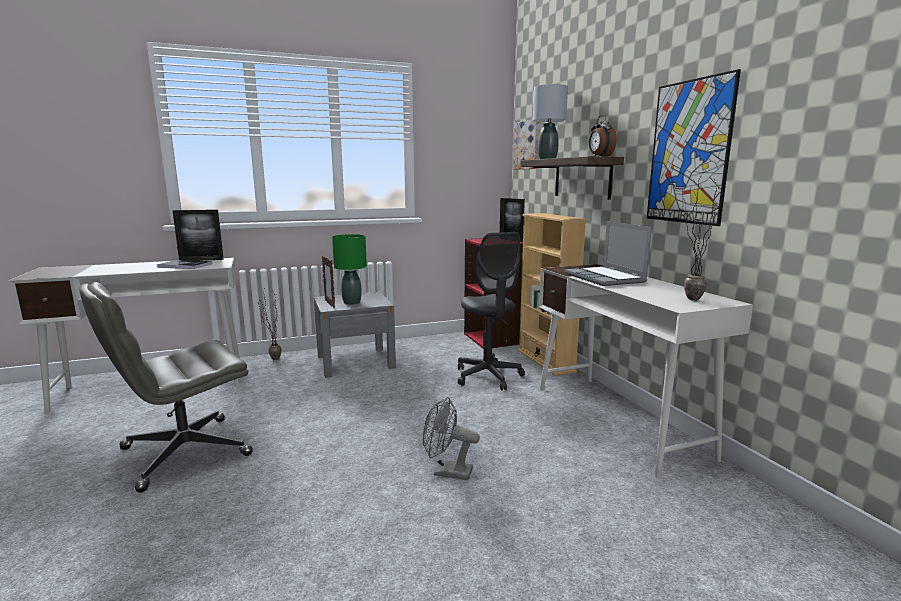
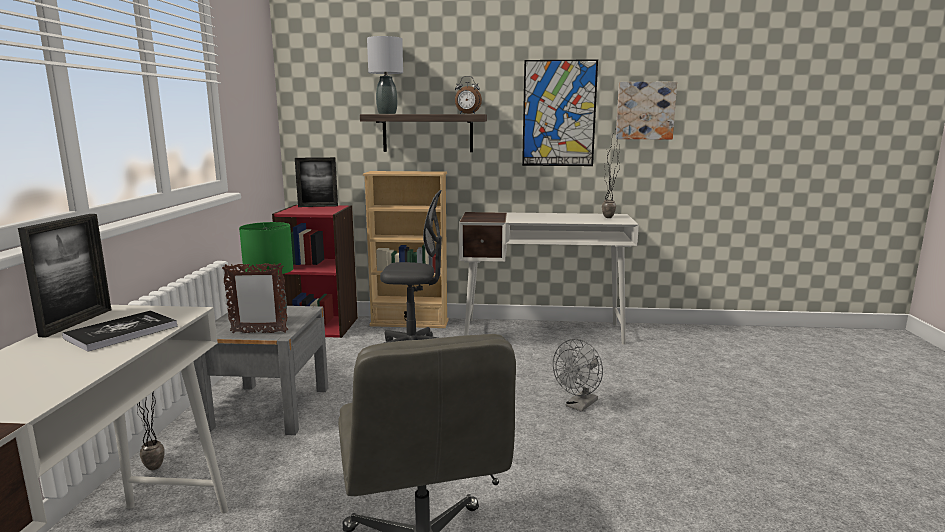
camera: 65 degrees left, 0 degrees up
picture [512,119,541,170] -> picture moved to [616,82,677,139]
laptop [565,221,652,286] -> none

